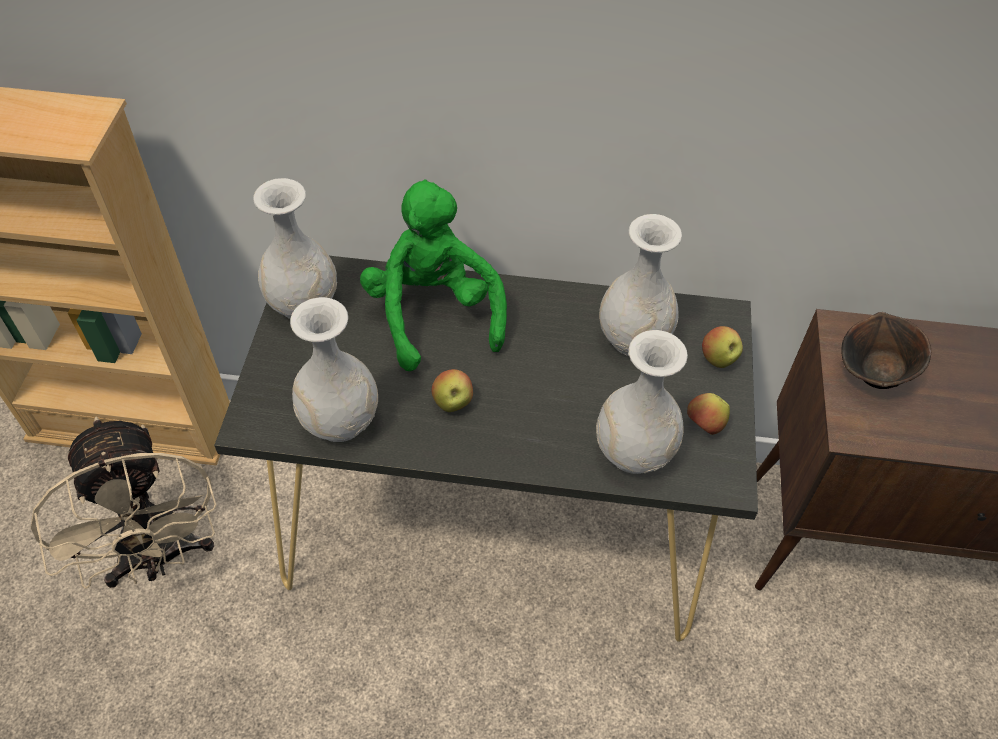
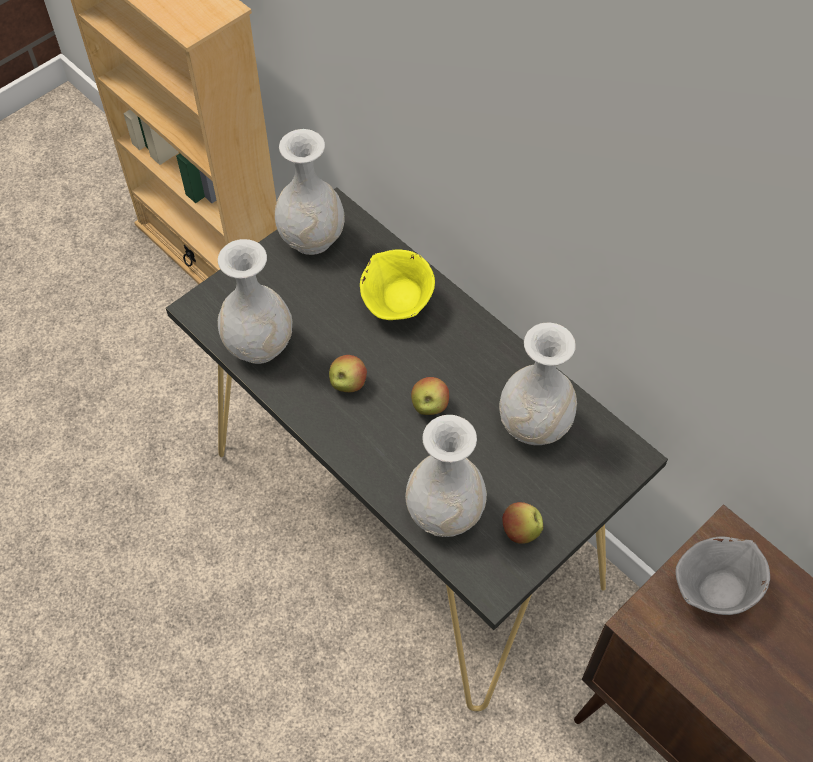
camera: 40 degrees right, 5 degrees up
beige fan [31,417,217,589] -> none
green plush toy [360,179,507,371] -> yellow bowl [360,249,435,320]
apple [702,326,743,368] -> apple moved to [411,377,449,415]
brown bowl [841,312,931,389] -> grey bowl [676,536,770,615]

